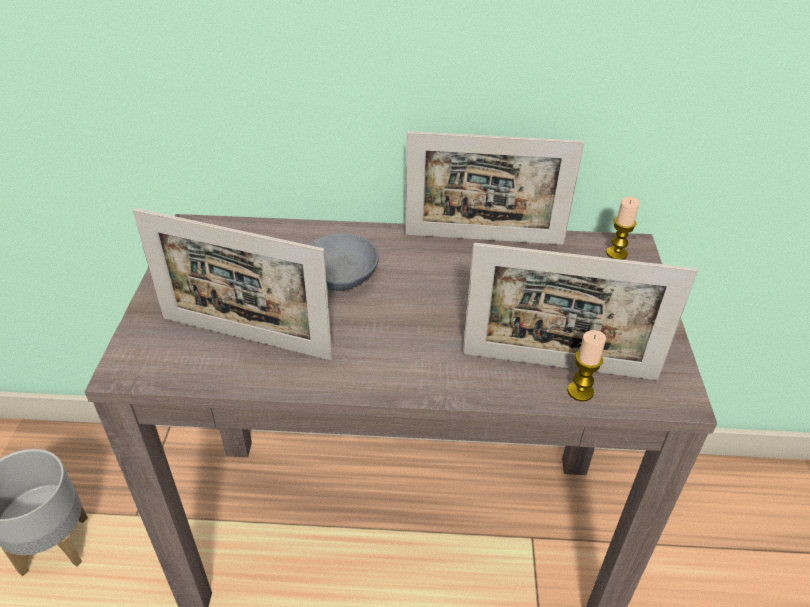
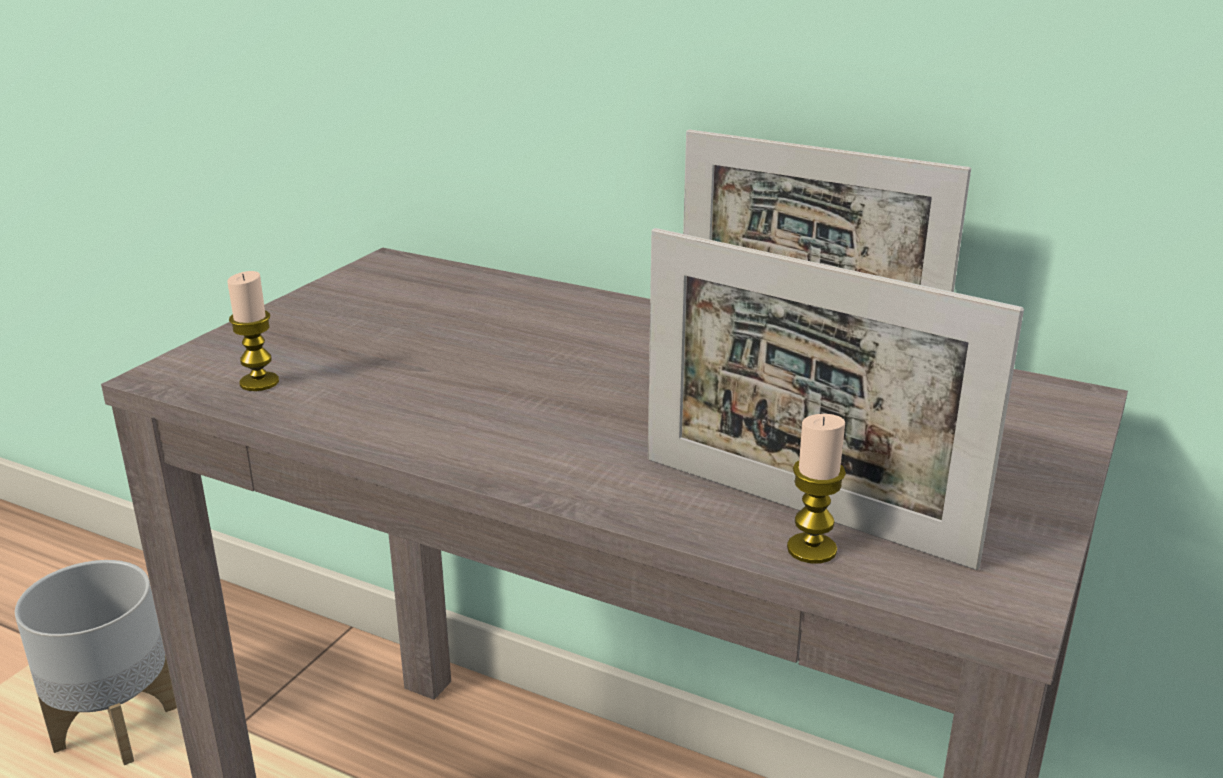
camera: 25 degrees right, 15 degrees down
picture frame [132,208,333,360] -> none
grey bowl [308,233,379,291] -> none
candle [606,197,640,260] -> candle moved to [227,271,279,391]

